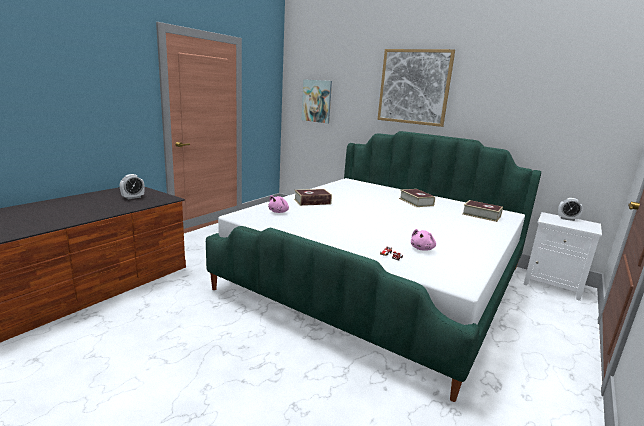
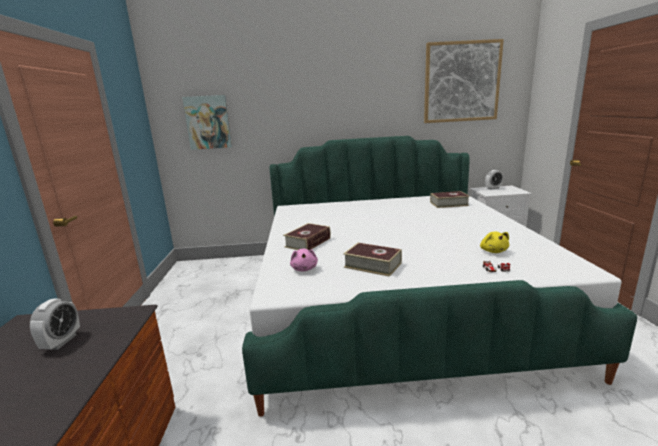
camera: 35 degrees left, 0 degrees up
picture [377,49,455,127] -> picture moved to [424,39,504,123]
book [399,189,435,207] -> book moved to [343,243,402,277]
pink plush toy [411,229,436,251] -> yellow plush toy [480,232,509,253]

